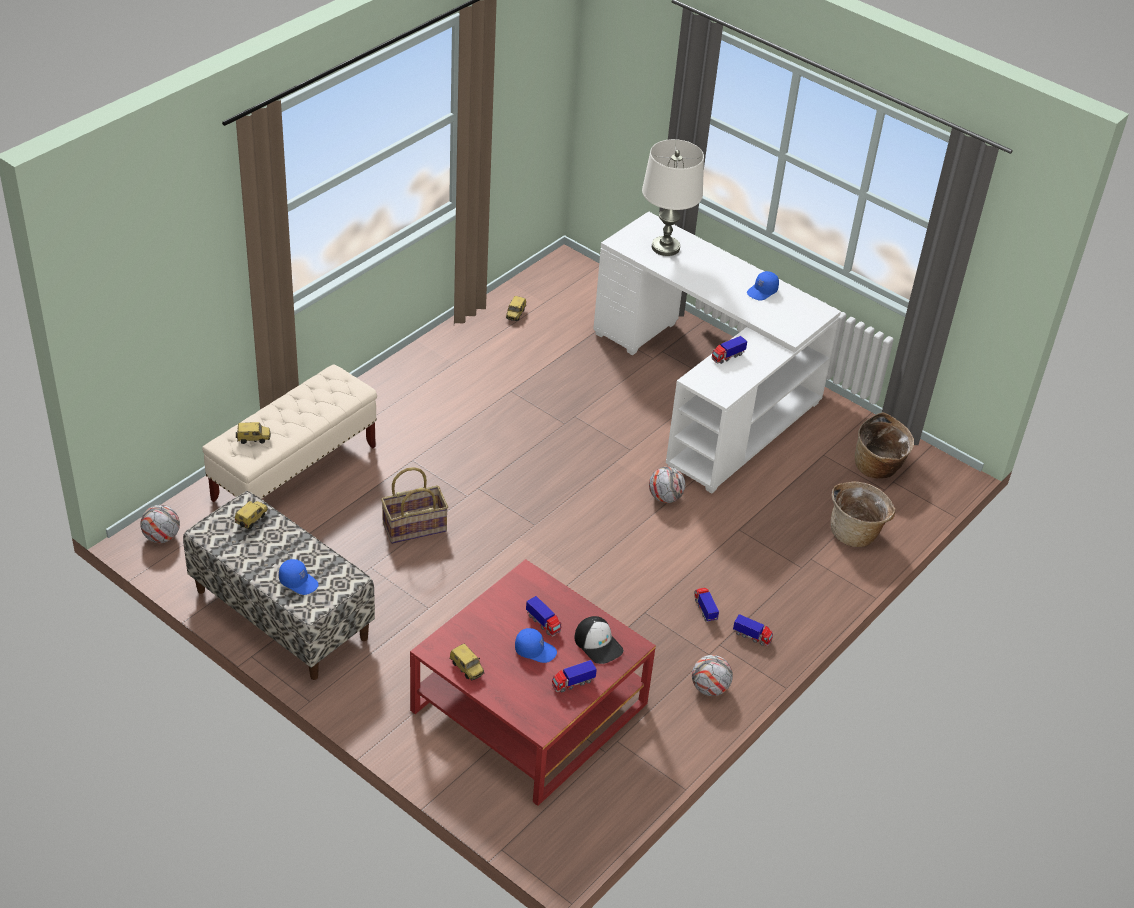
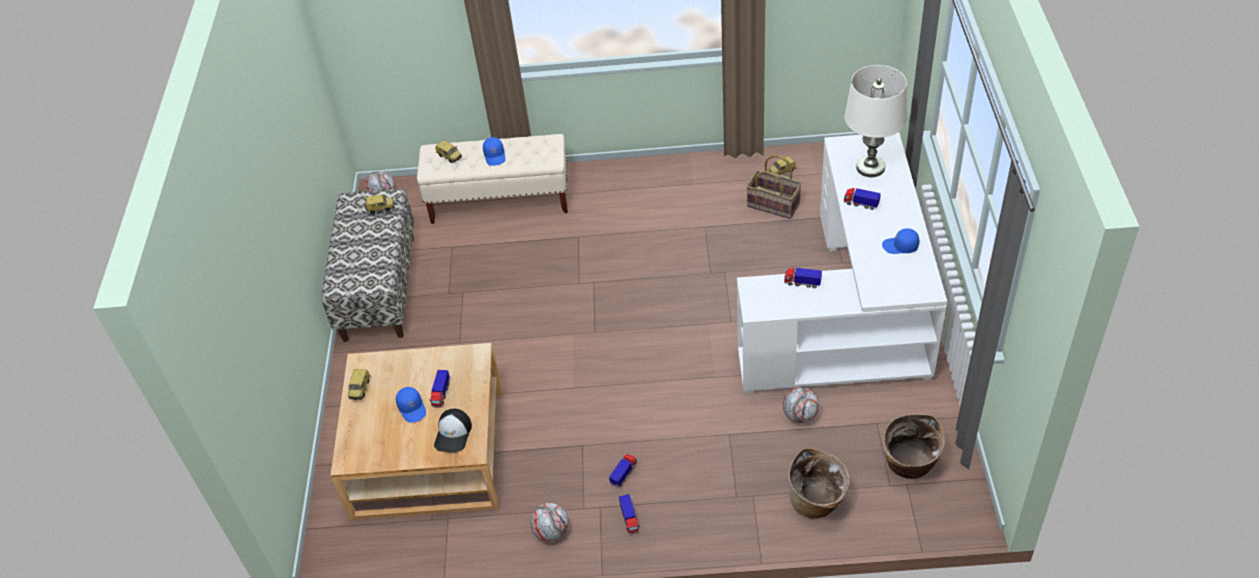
camera: 55 degrees right, 5 degrees up
blue cap [279,559,318,595] -> blue cap moved to [483,137,505,166]
basket [381,467,448,544] -> basket moved to [746,155,802,219]
red coffee table [410,559,656,806] -> beige coffee table [330,343,503,520]
toy truck [552,660,597,692] -> toy truck moved to [844,188,881,210]
football [649,467,685,503] -> football moved to [783,387,819,423]

